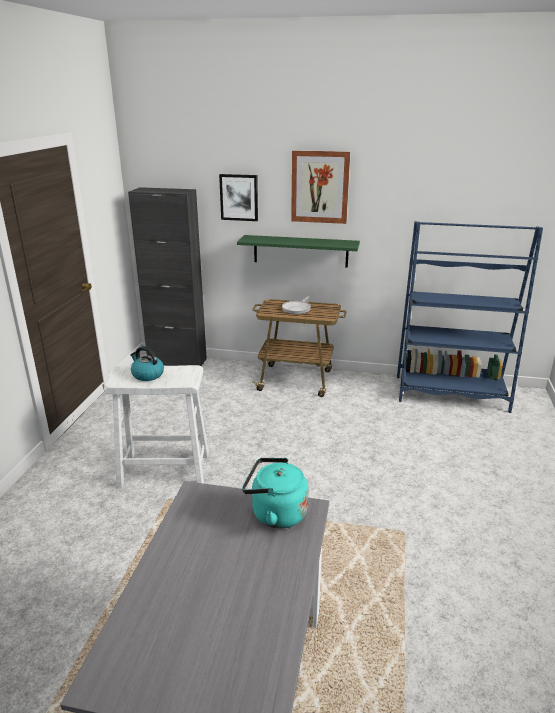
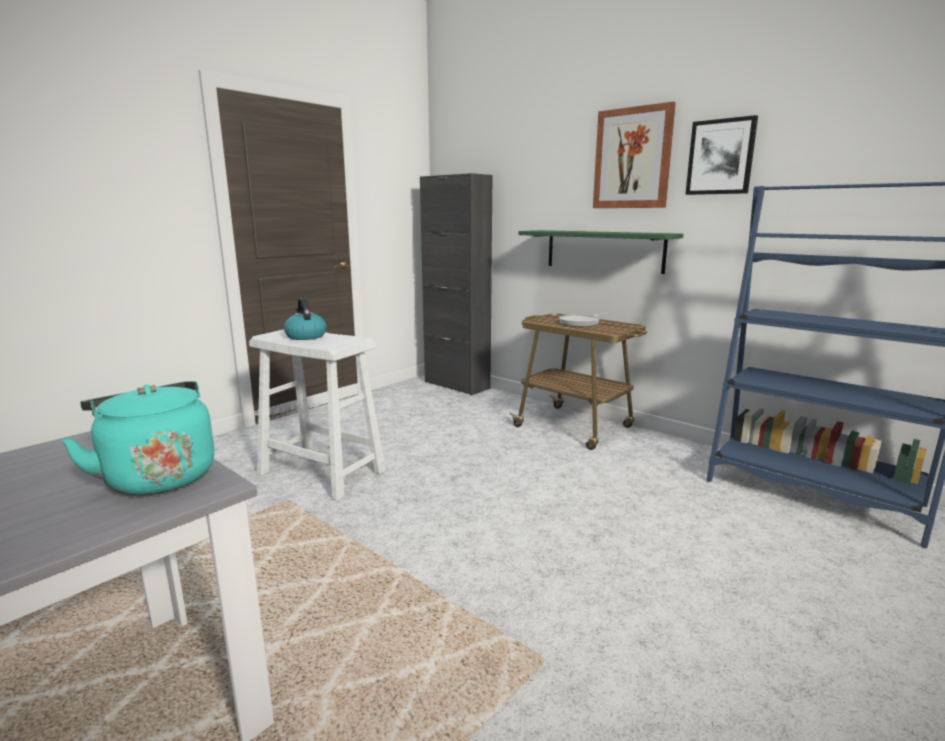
camera: 30 degrees right, 10 degrees down
picture [219,174,258,221] -> picture moved to [685,115,758,195]

